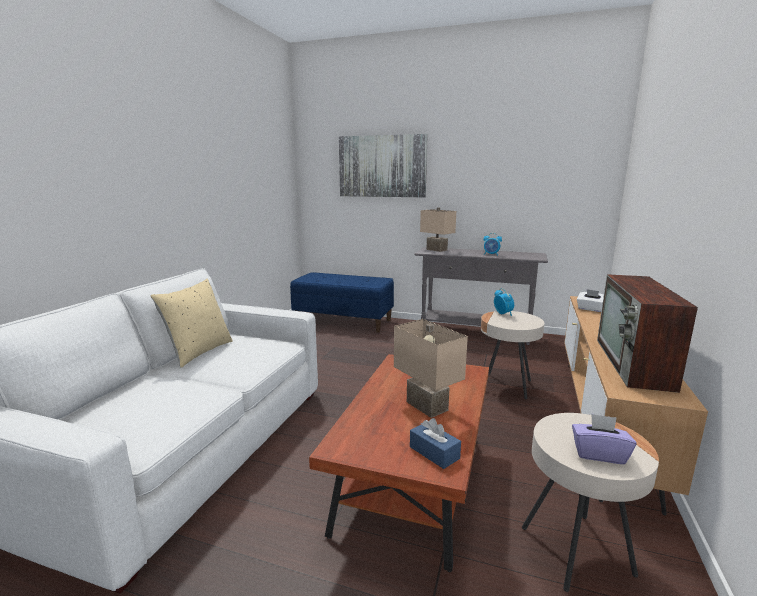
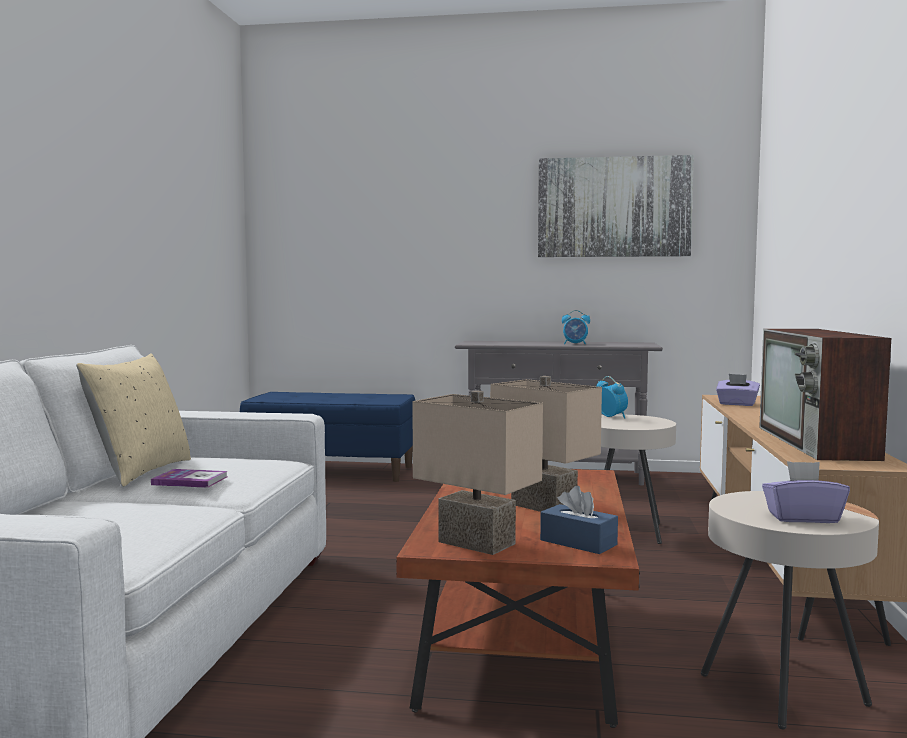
camera: 10 degrees left, 10 degrees down
picture [339,134,428,197] -> picture moved to [538,155,694,257]
beige table lamp [420,208,456,252] -> beige table lamp moved to [412,390,543,555]
white tissue box [577,289,604,312] -> purple tissue box [716,374,760,406]
none -> book [151,469,227,488]

